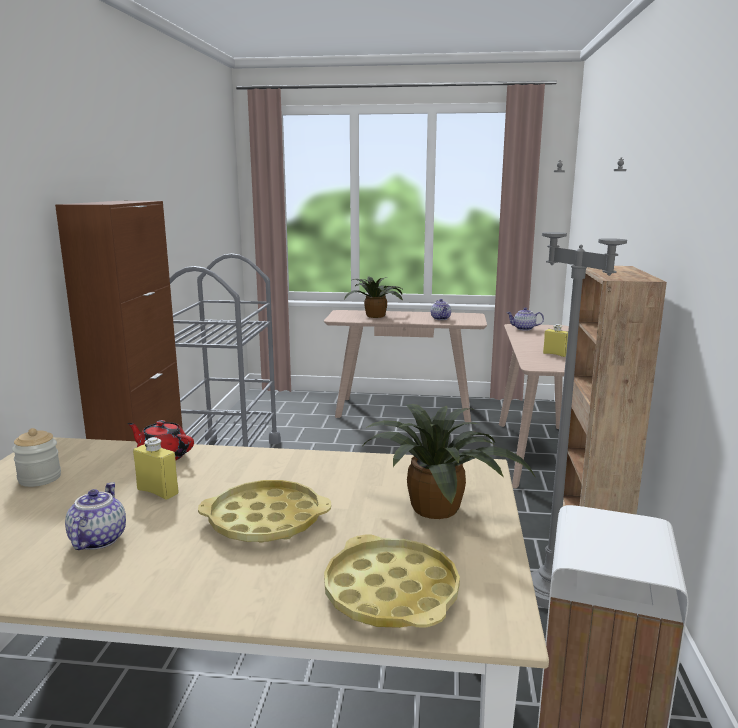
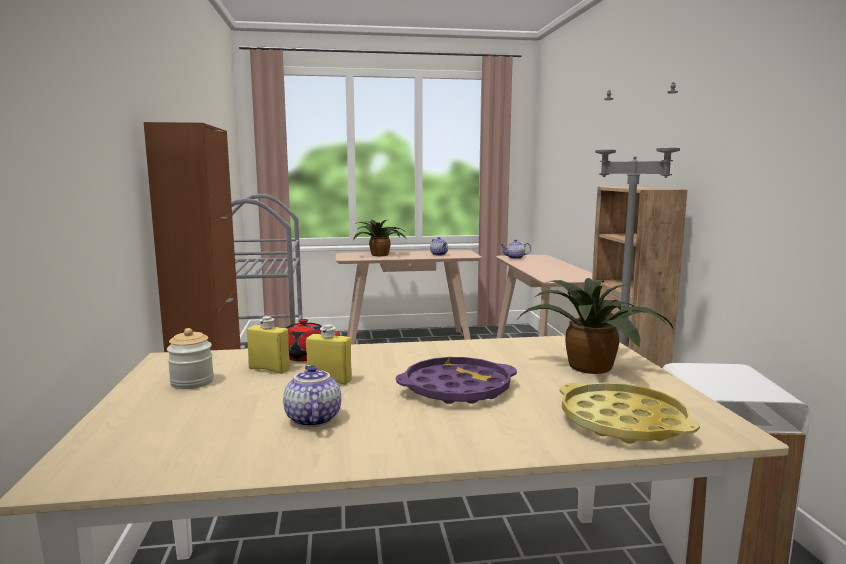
camera: 15 degrees left, 5 degrees down
yellow tray [198,480,331,543] -> purple tray [396,357,517,404]
yellow bottle [543,324,568,357] -> yellow bottle moved to [247,316,290,374]

